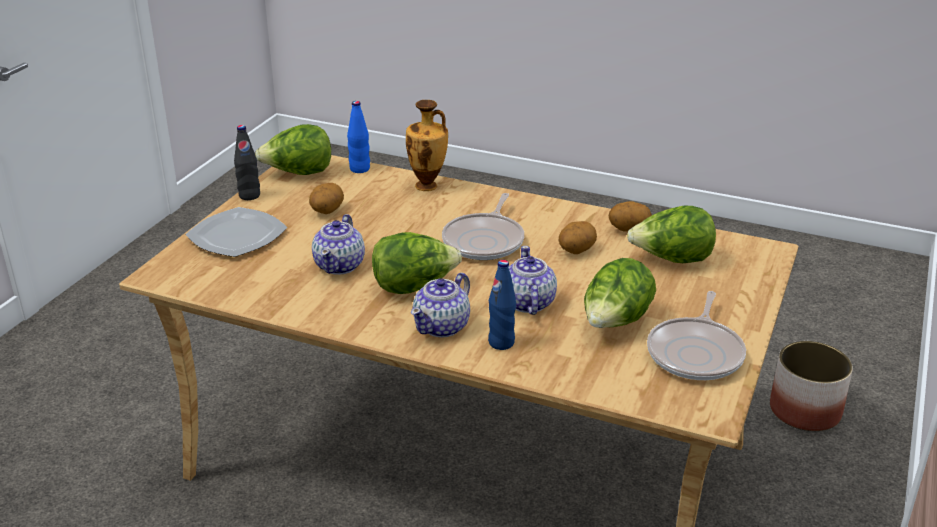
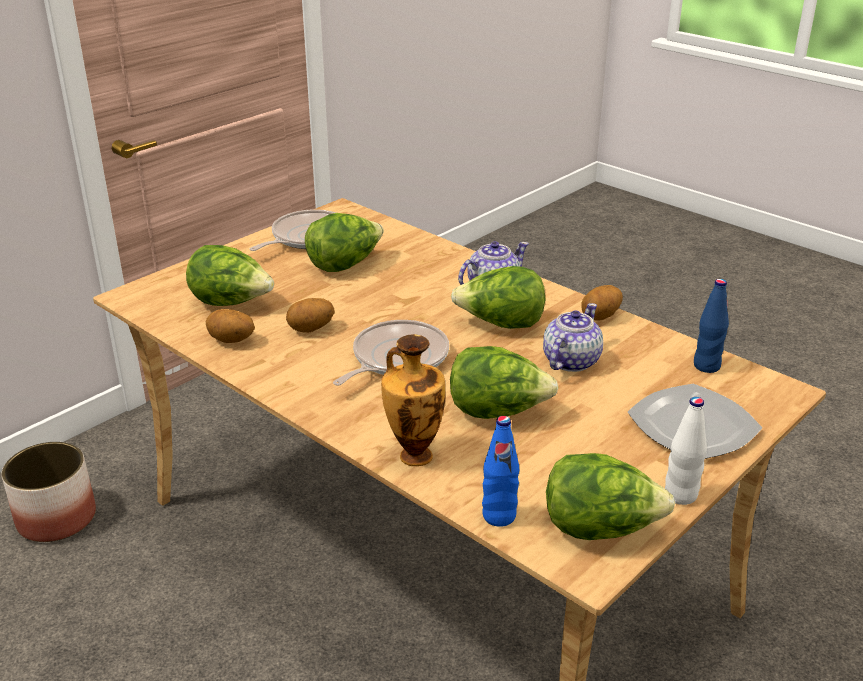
camera: 160 degrees left, 0 degrees up
black bottle [234,125,260,200] -> white bottle [665,397,707,505]
potato [309,183,344,214] -> potato moved to [581,285,623,321]
blue bottle [488,260,516,350] -> blue bottle moved to [694,279,729,373]
teapot [509,246,557,315] -> none
none -> lettuce [450,346,559,419]

